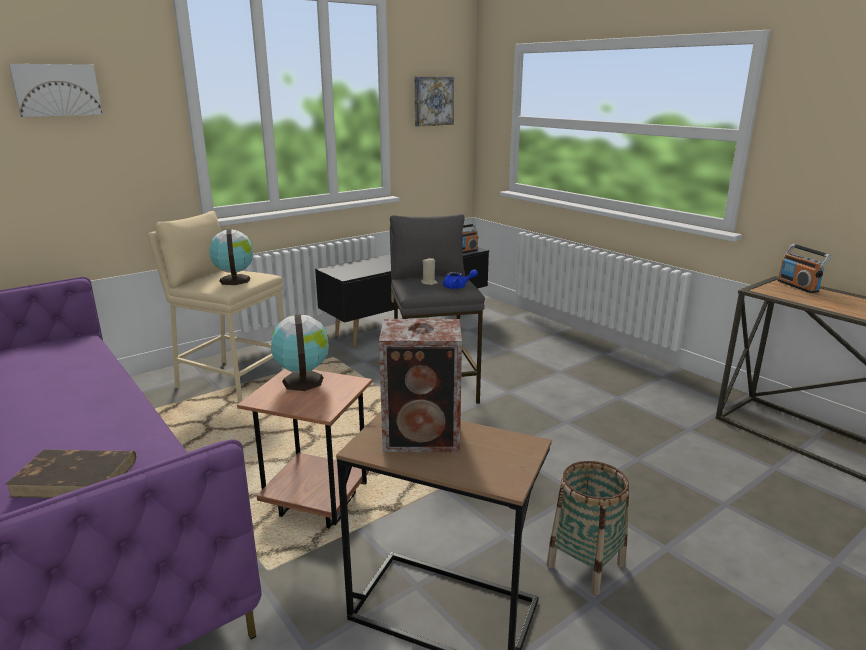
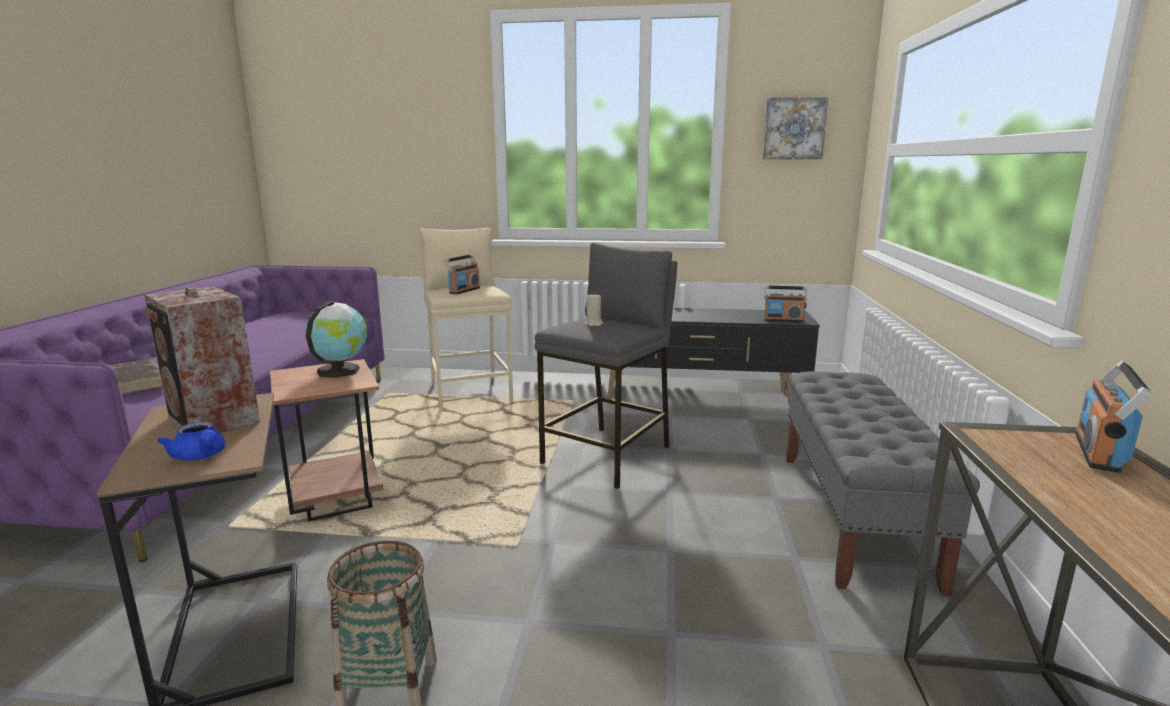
camera: 45 degrees right, 5 degrees down
picture [9,64,103,117] -> none
globe [209,229,253,285] -> radio [444,254,480,294]
blue teapot [443,269,478,289] -> blue teapot moved to [157,422,225,461]
none -> grey bench [786,371,980,597]

